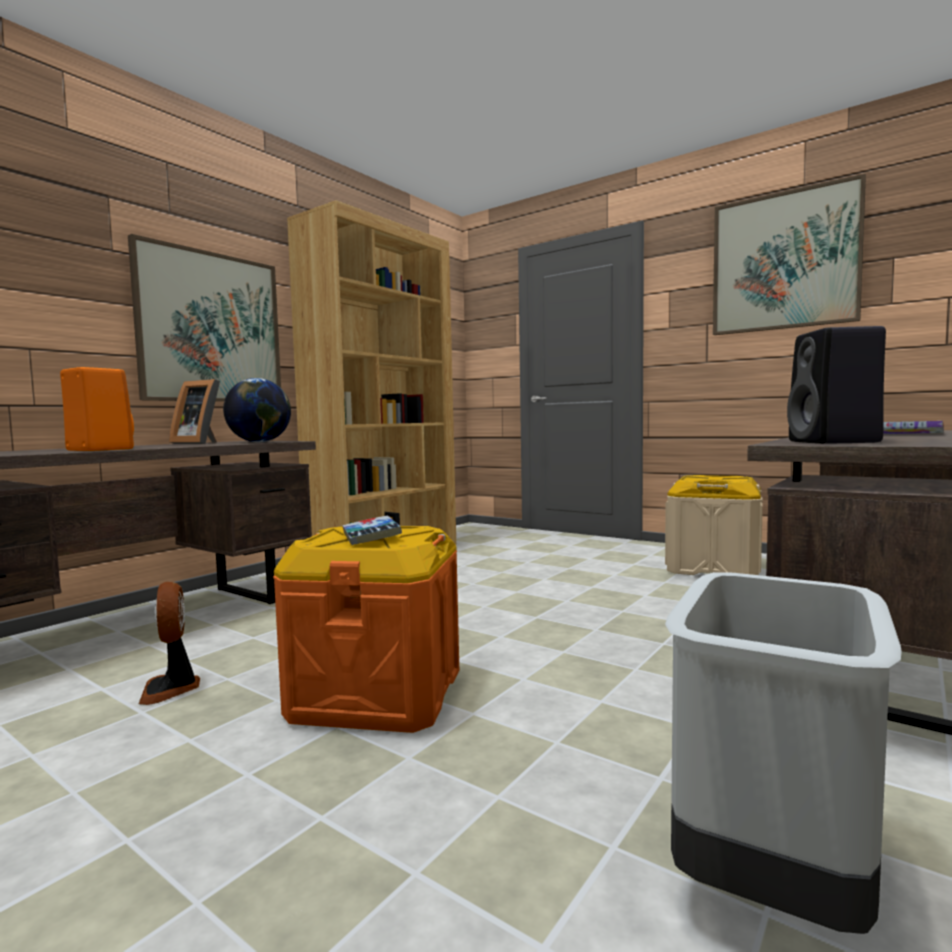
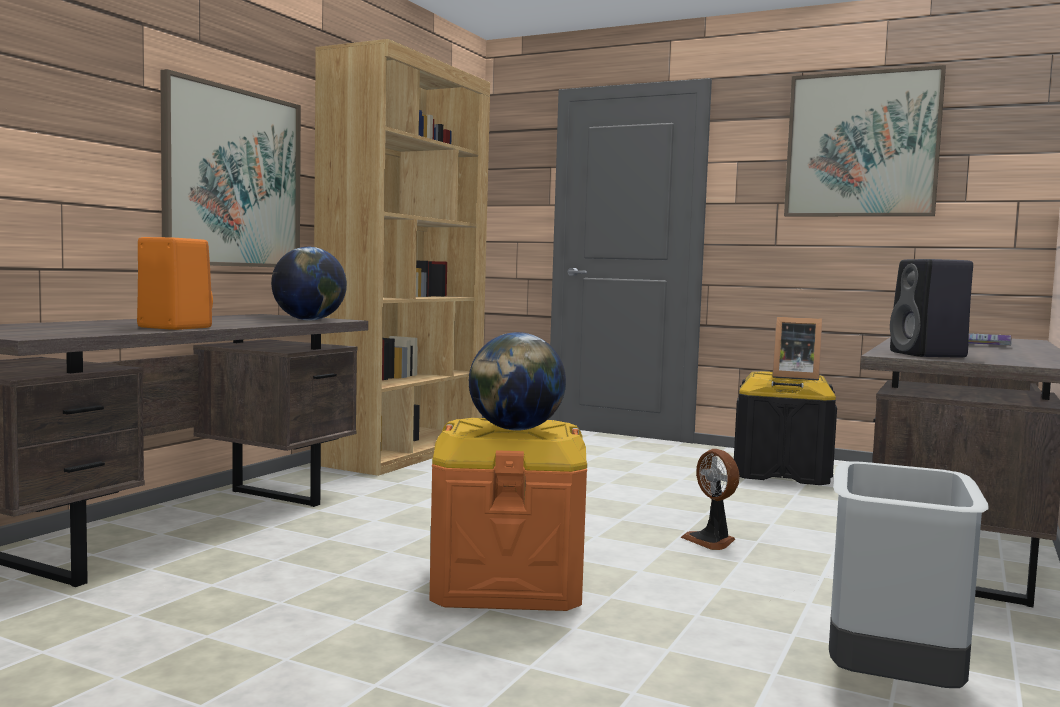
camera: 10 degrees left, 0 degrees up
fan [139,582,200,705] -> fan moved to [681,449,740,550]
picture frame [169,379,220,444] -> picture frame moved to [772,317,822,381]
book [342,516,402,545] -> globe [469,332,566,431]
beige storage box [665,475,763,575] -> black storage box [734,371,837,485]

